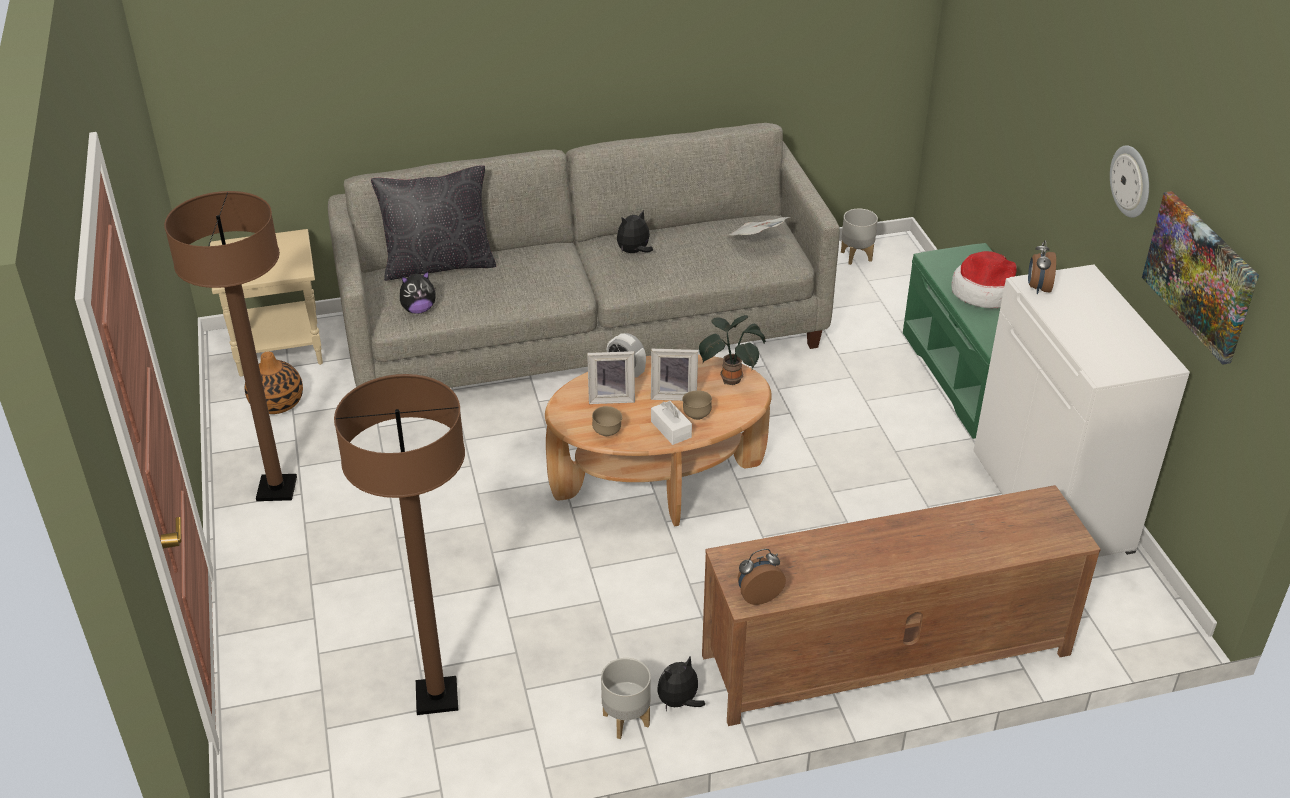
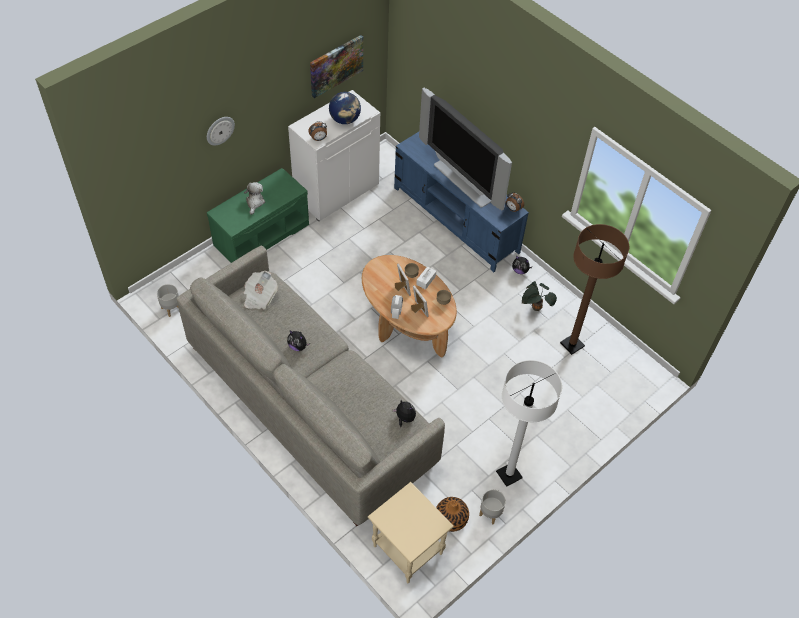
camera: 120 degrees left, 15 degrees up
brown floor lamp [164,191,297,501] -> white floor lamp [496,360,562,487]
black pillow [371,165,496,281] -> none
grey planter [601,658,651,739] -> grey planter moved to [479,490,506,524]
potted plant [699,315,766,385] -> potted plant moved to [522,281,557,311]
brown tv stand [702,485,1101,726] -> blue tv stand [394,132,529,272]
hat [951,251,1017,308] -> plush toy [244,182,265,215]
wall clock [1110,145,1149,218] -> wall clock moved to [207,117,235,146]
none -> globe [329,92,361,124]
none -> television [419,88,512,210]

